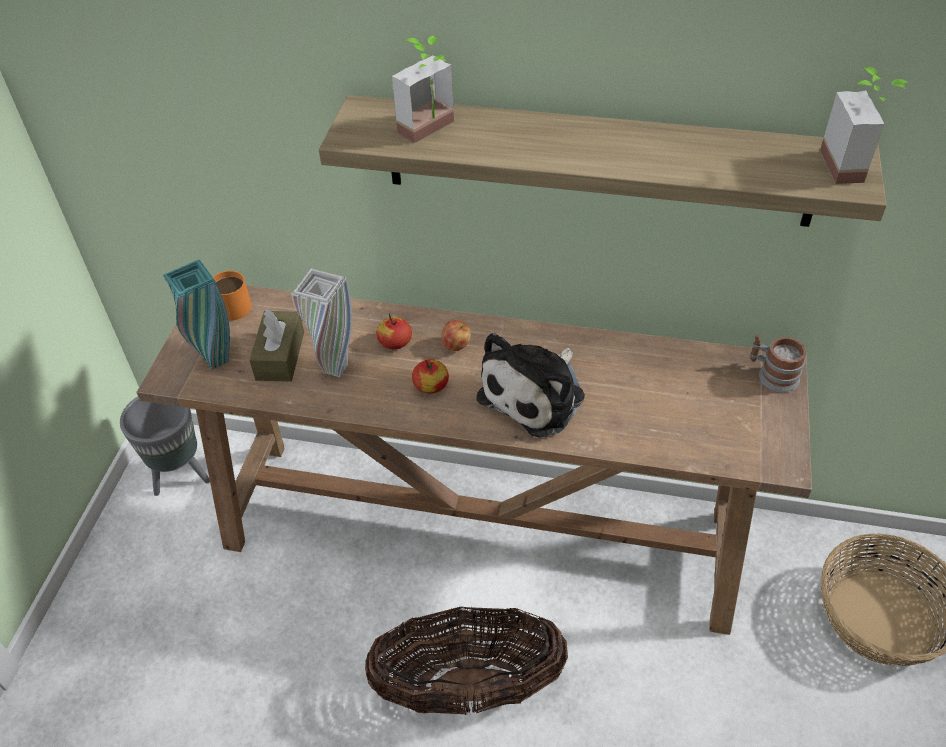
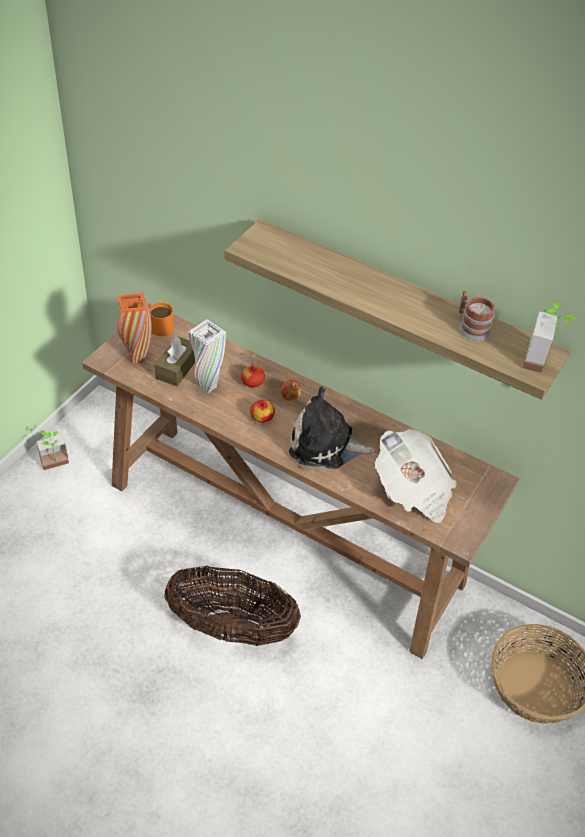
camera: 15 degrees right, 0 degrees up
grey planter [120,397,210,496] -> none
turquoise vase [163,260,230,370] -> orange vase [117,293,152,363]
potted plant [392,36,454,143] -> potted plant moved to [37,431,69,470]
plush toy [477,333,585,438] -> plush toy turned 45 degrees clockwise [289,387,375,469]
mug [750,334,806,392] -> mug moved to [459,290,495,341]
none -> newspaper [375,429,457,523]

